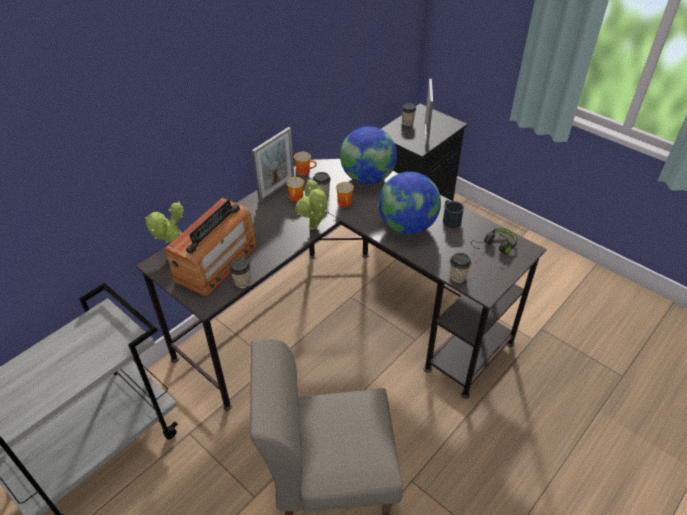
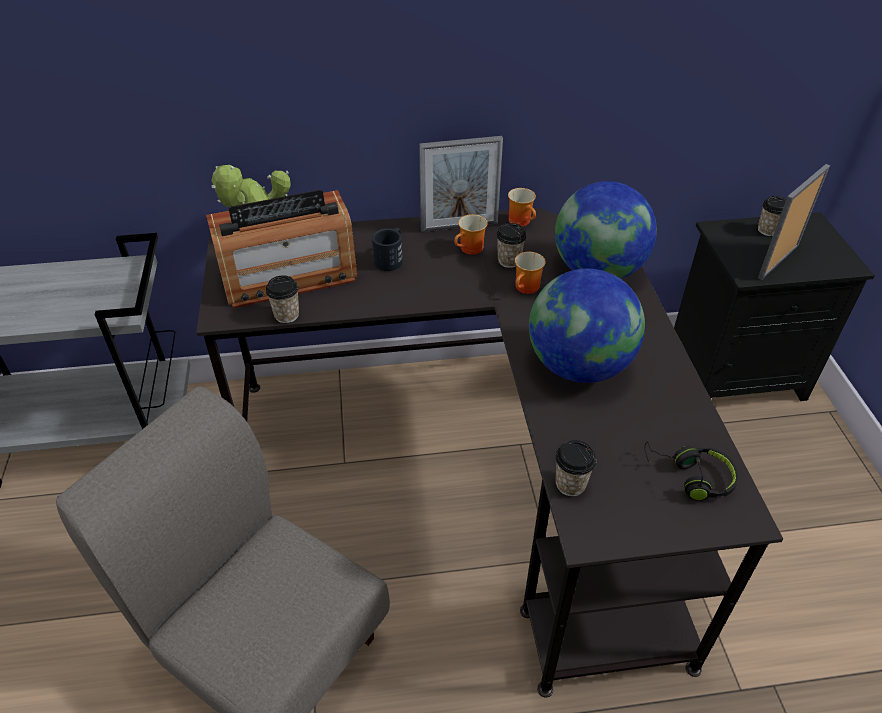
camera: 40 degrees right, 0 degrees up
potted plant [295,179,327,230] -> none
black mug [443,200,464,228] -> black mug moved to [372,228,403,271]

